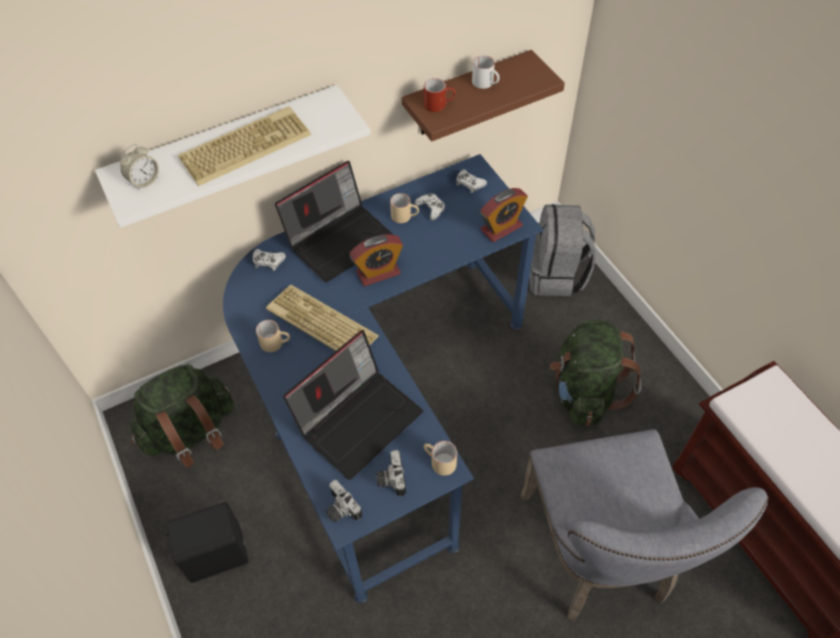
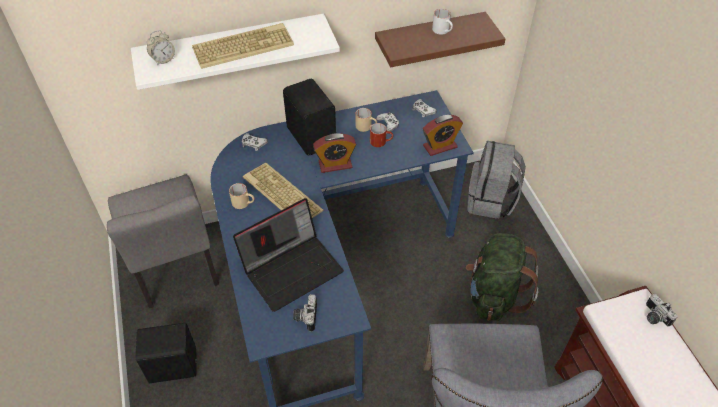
camera: 10 degrees right, 5 degrees down
green backpack [131,364,235,468] -> grey chair [107,175,219,308]
laptop [275,161,394,283] -> black speaker [283,79,336,155]
camera [326,480,362,522] -> camera moved to [646,294,678,327]
red mug [424,78,456,112] -> red mug moved to [370,123,393,147]
beige mug [424,441,457,476] -> none

